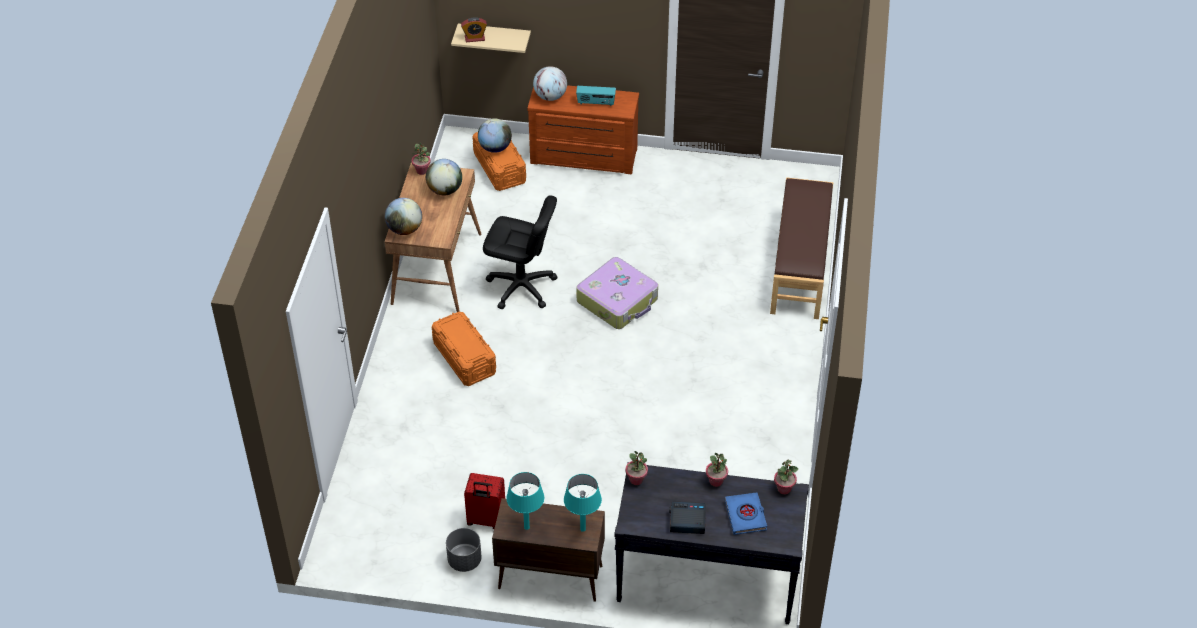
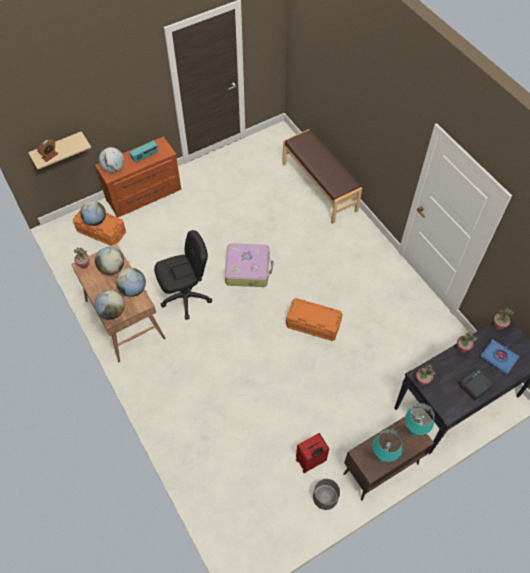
camera: 40 degrees left, 10 degrees up
orange storage box [432,312,496,386] -> orange storage box moved to [286,298,343,341]
none -> globe [116,268,146,297]

